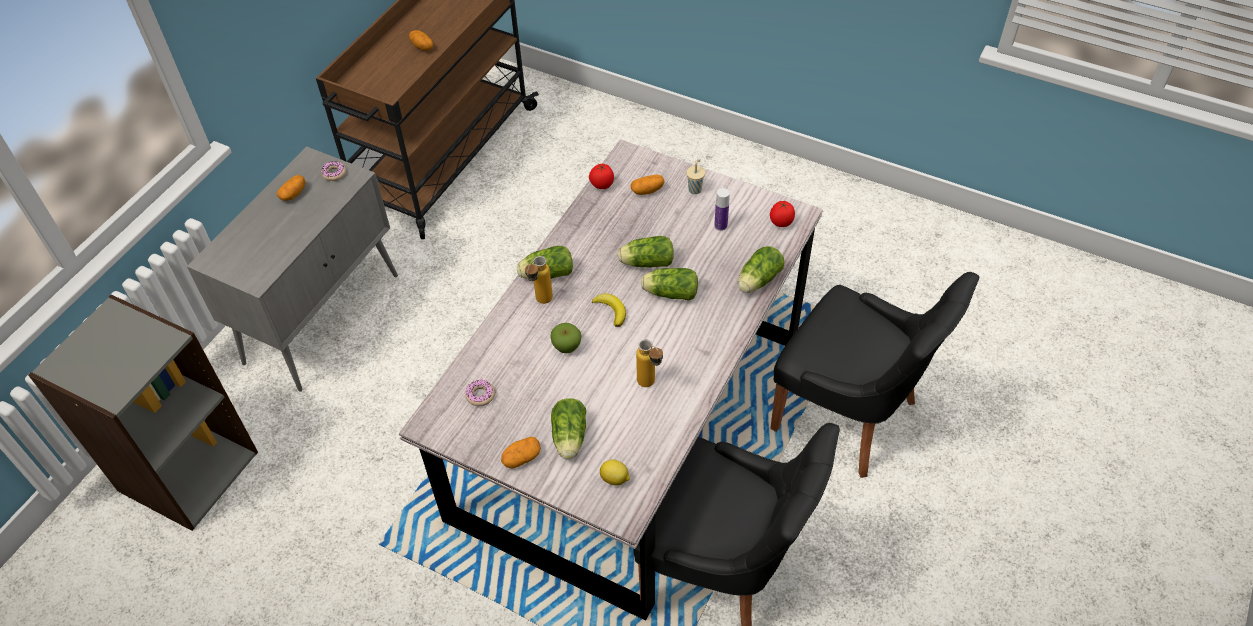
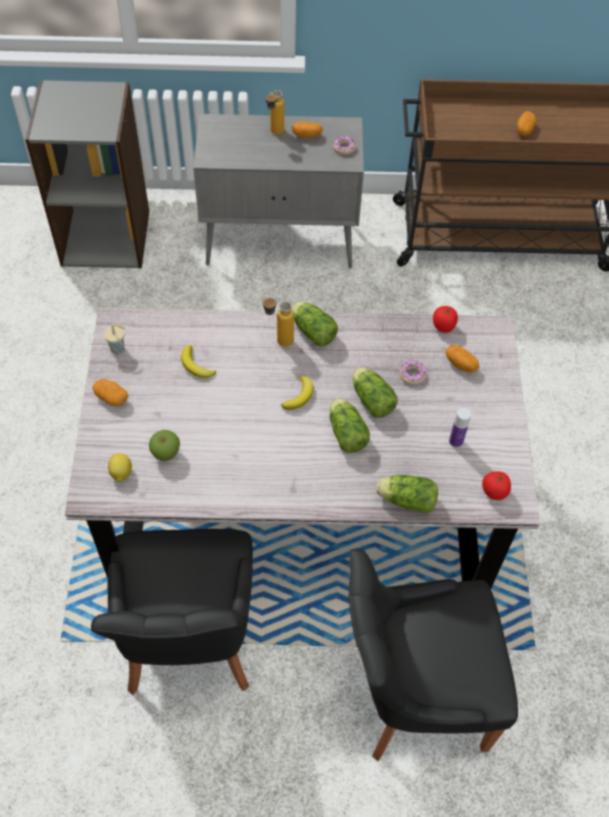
camera: 60 degrees right, 5 degrees up
donut [465,379,495,406] -> donut moved to [399,360,427,385]
apple [550,323,581,353] -> apple moved to [149,430,180,461]
lettuce [551,398,586,460] -> none
bottle [636,340,663,387] -> bottle moved to [266,90,284,135]
beige cup [686,159,705,194] -> beige cup moved to [104,324,125,355]
black chair [770,272,979,478] -> black chair turned 75 degrees clockwise [349,549,518,761]
none -> banana [181,345,216,378]

